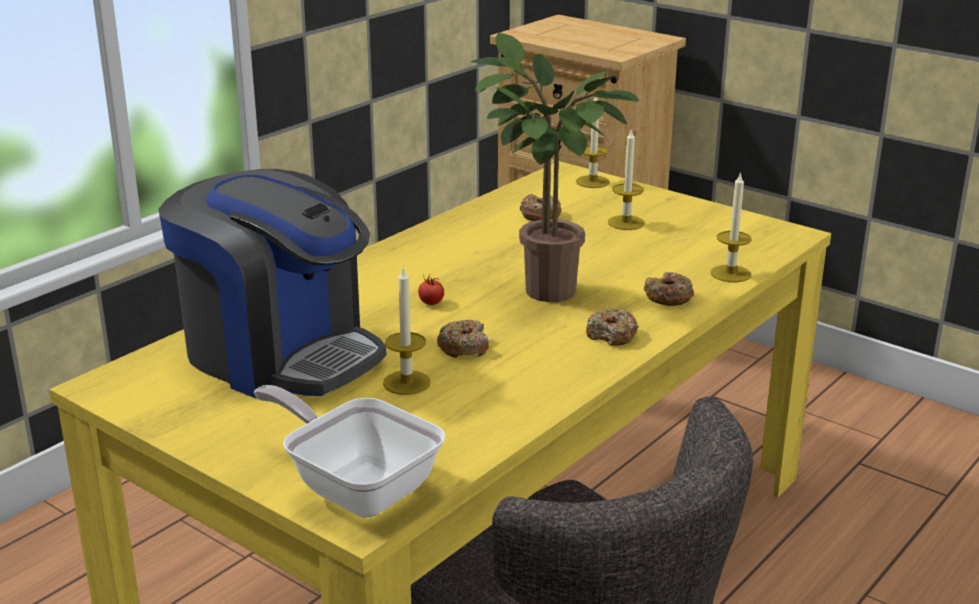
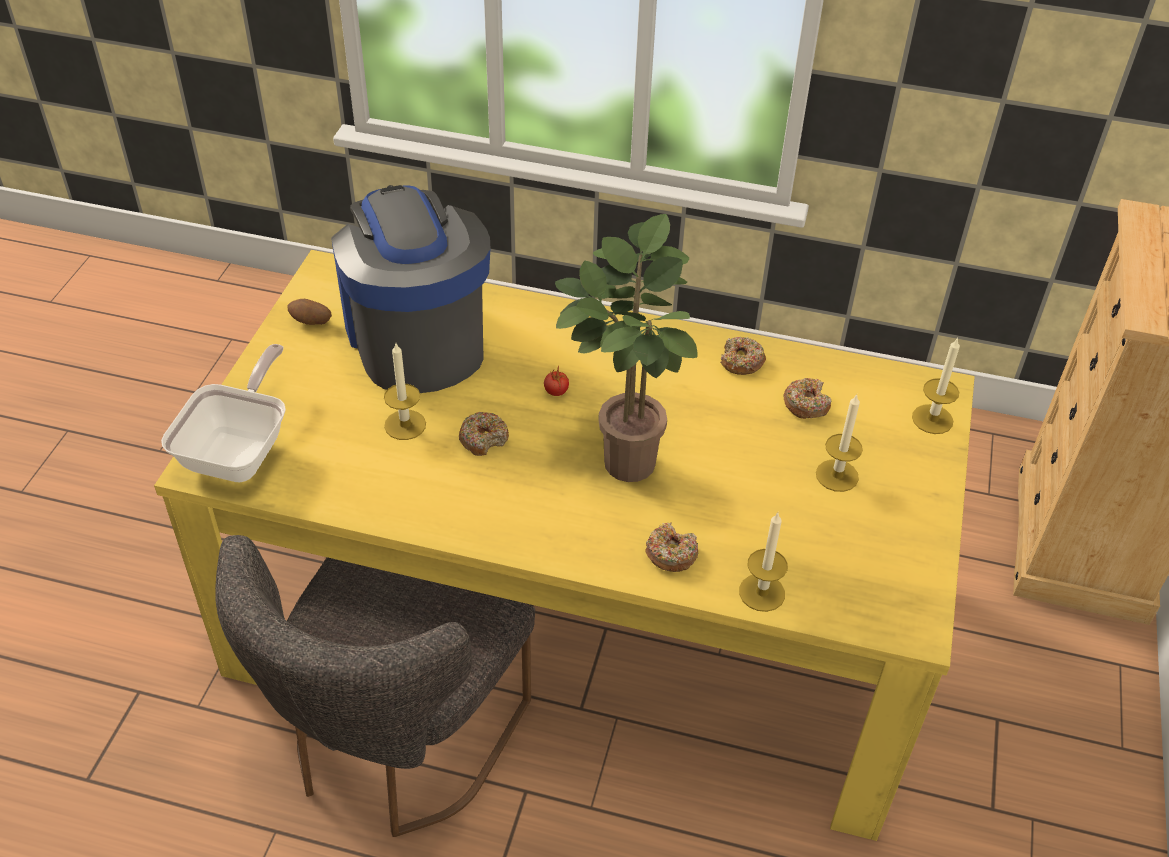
camera: 65 degrees right, 20 degrees up
coffee machine [158,169,386,398] -> coffee machine turned 150 degrees clockwise [331,185,491,393]
donut [586,308,639,346] -> donut moved to [720,337,766,375]
none -> potato [287,299,332,325]

